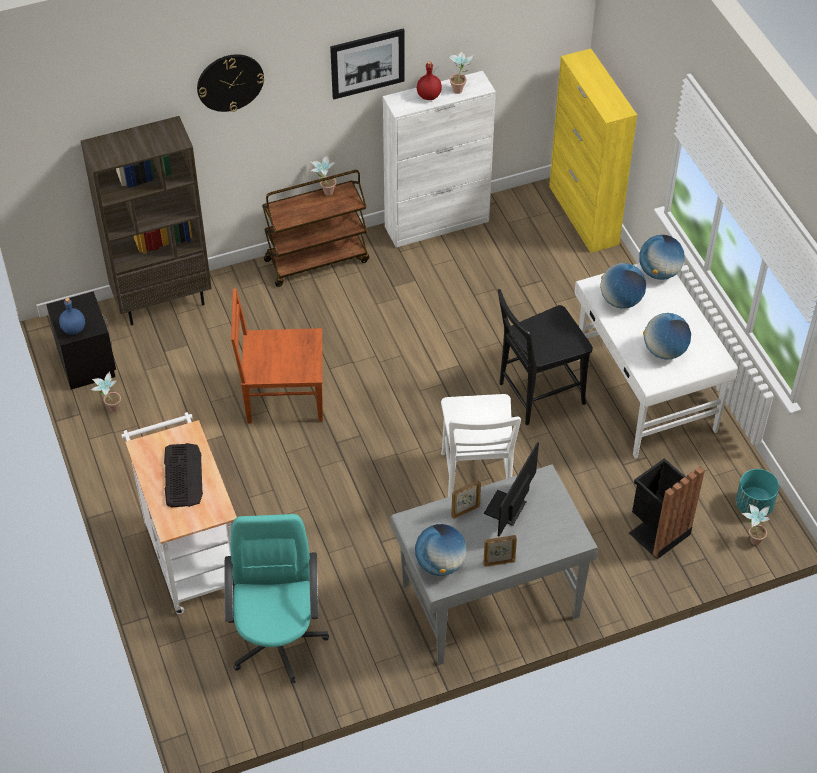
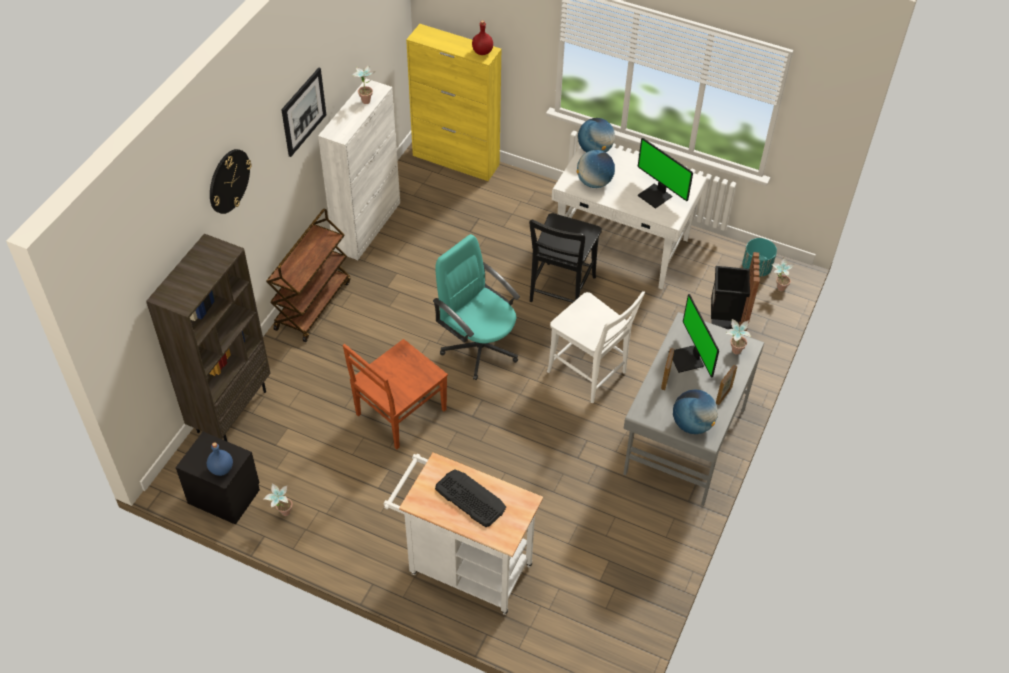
camera: 45 degrees left, 0 degrees up
turquoise office chair [224,514,329,683] -> turquoise office chair moved to [433,234,520,380]
potted plant [311,154,336,196] -> potted plant moved to [726,319,751,355]
red bottle [417,61,442,100] -> red bottle moved to [472,20,493,55]
globe [643,313,691,360] -> monitor [638,138,693,209]

